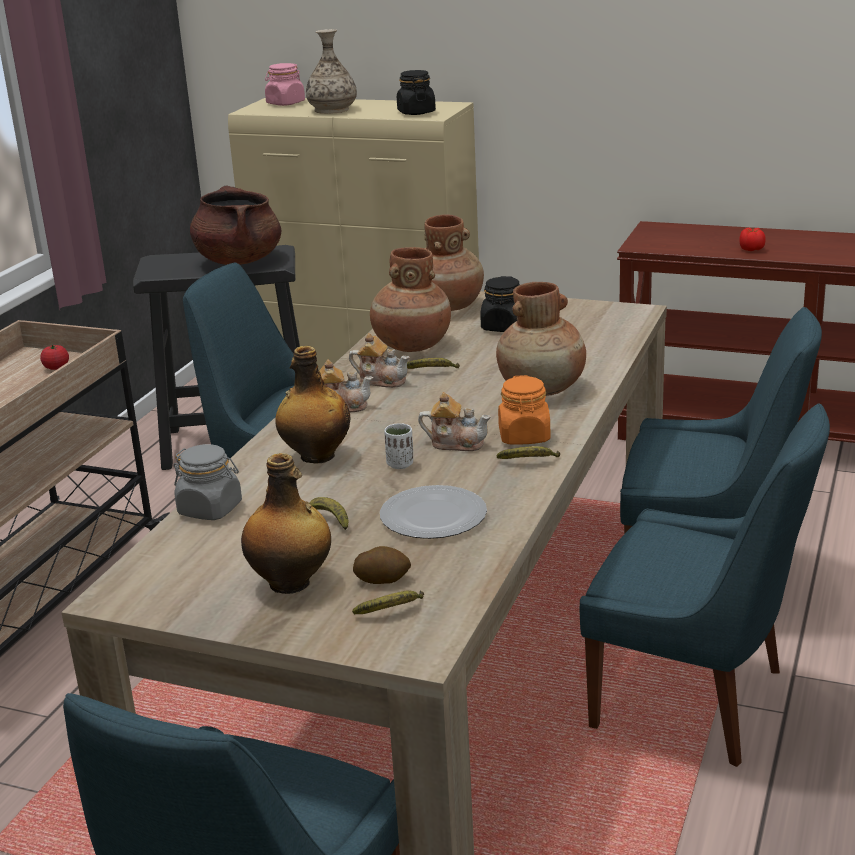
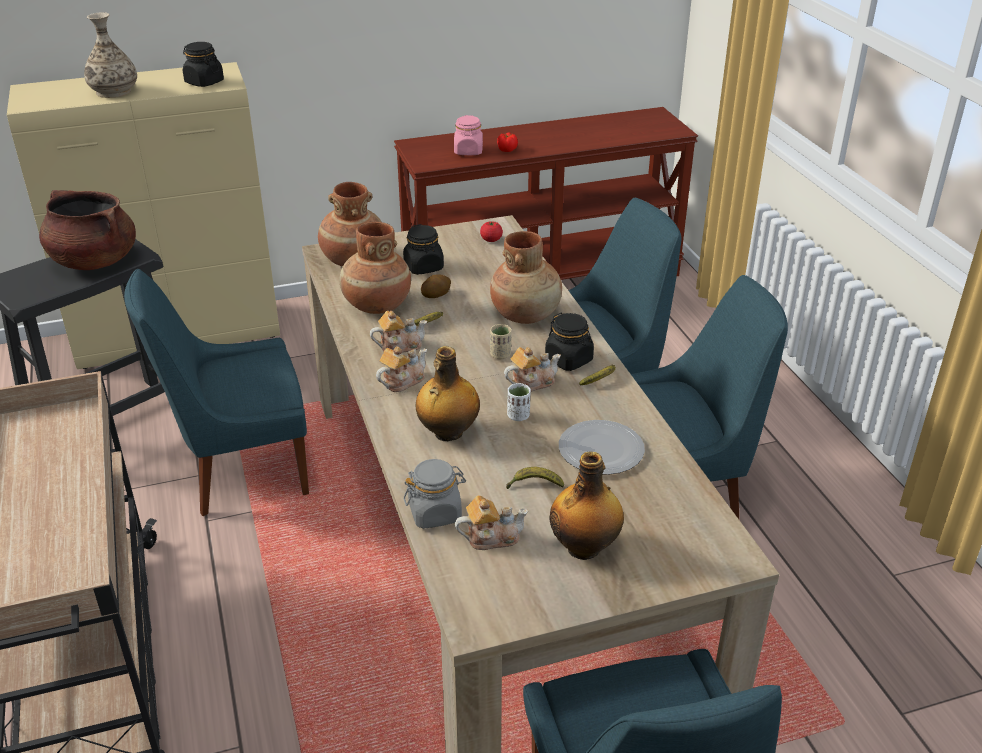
camera: 40 degrees left, 10 degrees up
tomato [40,345,69,370] -> tomato moved to [480,221,503,242]
pink jar [265,63,305,106] -> pink jar moved to [454,115,483,155]
banana [352,590,424,614] -> none
potato [353,546,411,584] -> potato moved to [421,275,451,298]
orange jar [498,375,551,445] -> black jar [545,313,594,371]
none -> teapot [455,495,528,550]
none -> beige cup [490,324,511,359]

